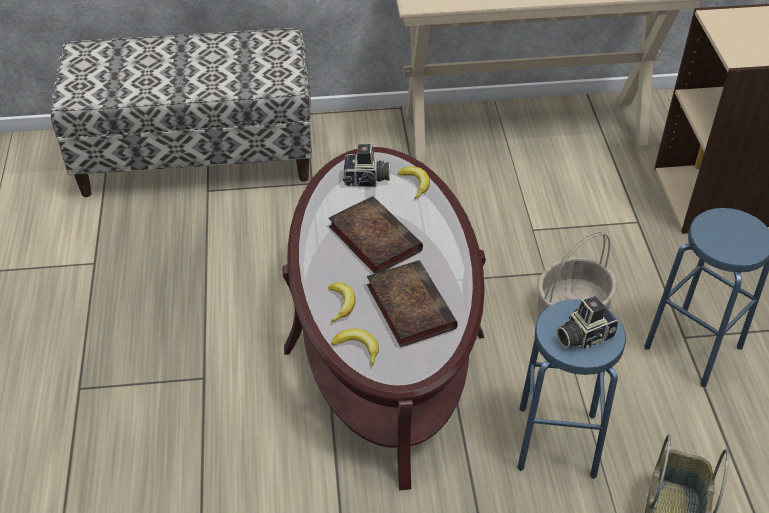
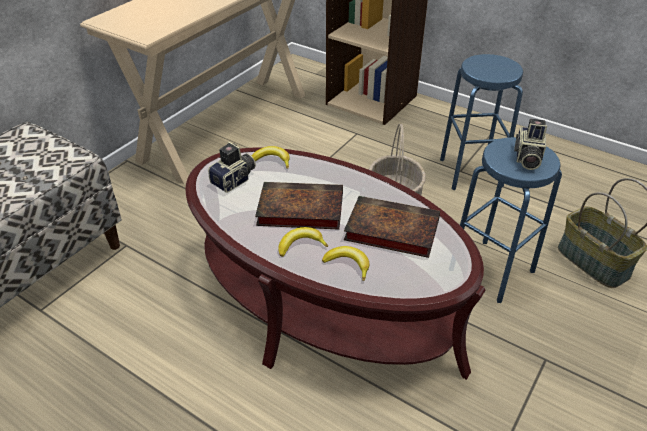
camera: 50 degrees left, 5 degrees down
banana [331,329,379,366] -> banana moved to [278,227,328,257]

